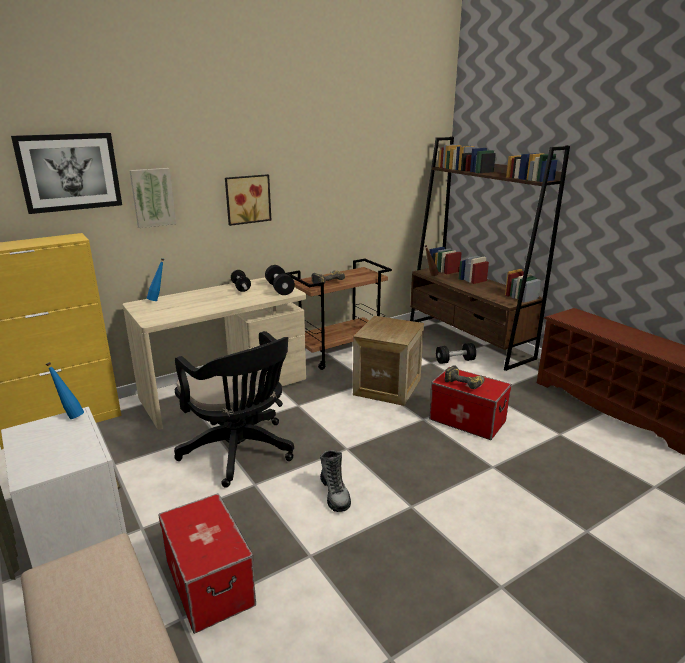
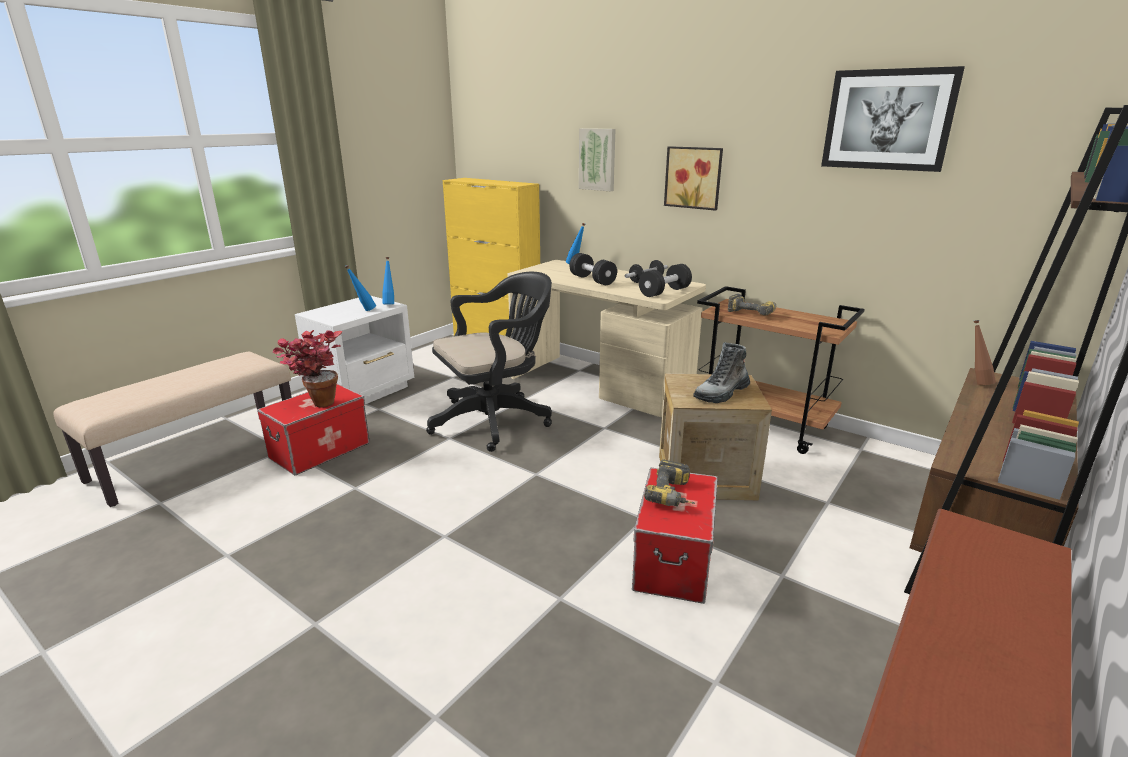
camera: 70 degrees right, 0 degrees up
picture [11,133,122,214] -> picture moved to [821,66,965,172]
black office chair [174,331,294,487] -> black office chair turned 150 degrees counterclockwise [426,272,552,452]
boot [320,450,351,512] -> boot moved to [693,342,750,403]
black dumbbell [436,343,476,364] -> black dumbbell moved to [570,253,617,285]
none -> potted plant [273,330,342,408]
none -> blue bottle [345,265,376,311]

